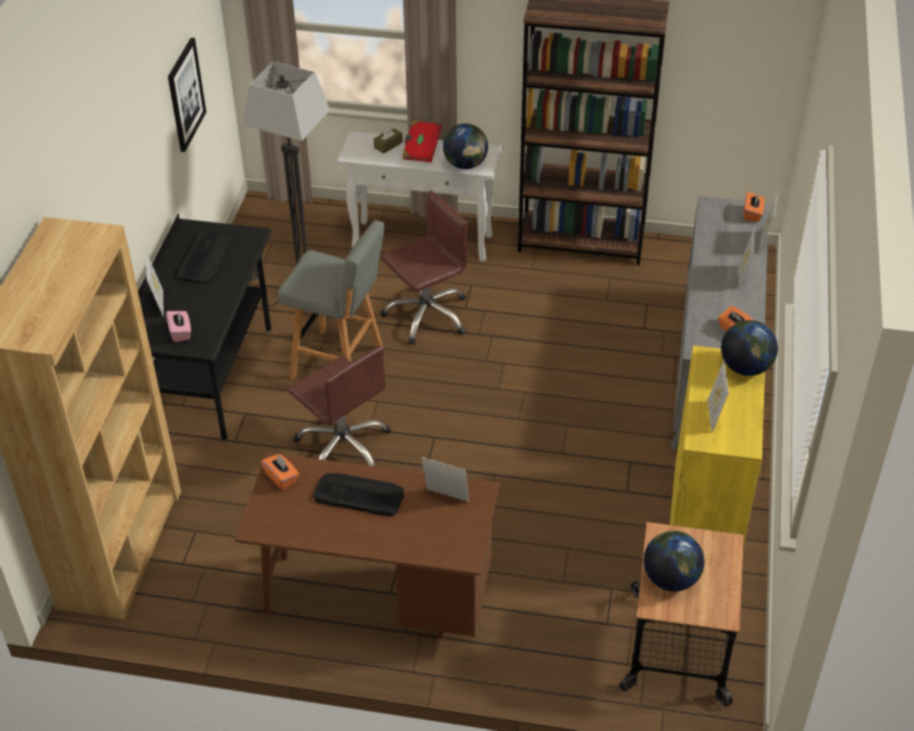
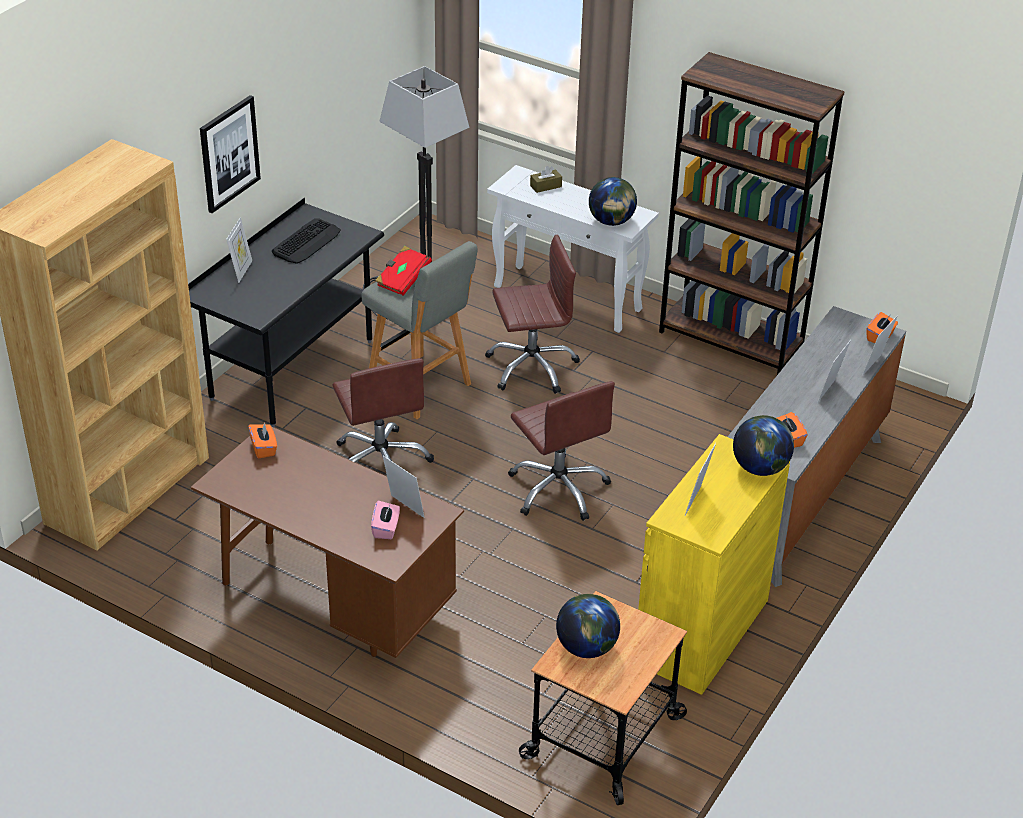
camera: 20 degrees right, 5 degrees down
pink tissue box [166,311,191,342] -> pink tissue box moved to [371,501,400,539]
picture [168,38,206,152] -> picture moved to [200,95,261,213]
keyboard [313,473,404,516] -> none
red book [402,120,442,162] -> red book moved to [375,246,432,296]
none -> brown office chair [508,381,615,521]

